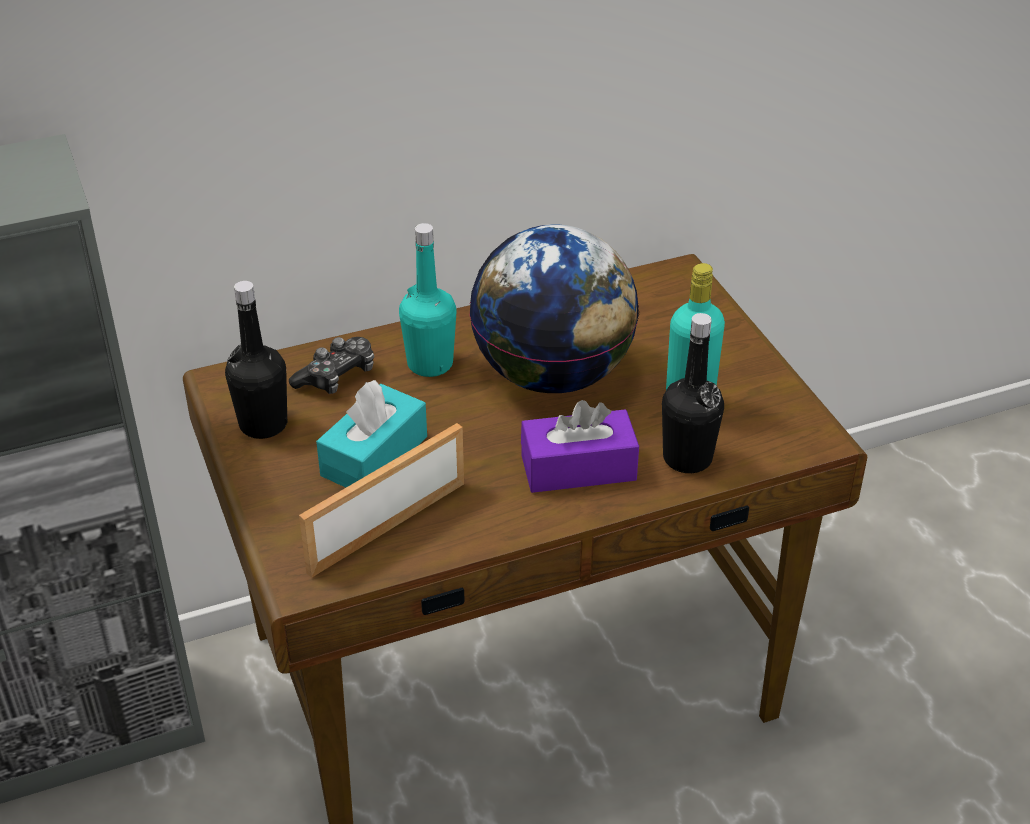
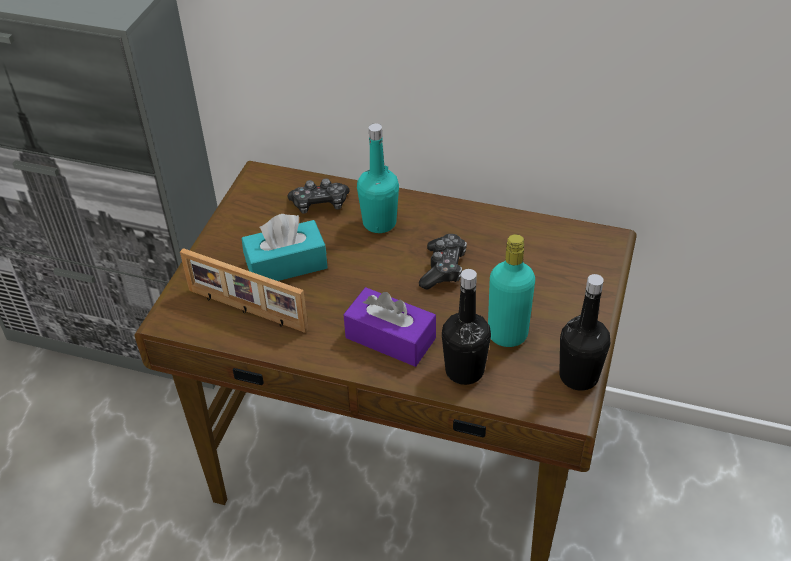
camera: 40 degrees right, 5 degrees up
black bottle [225,281,287,439] -> black bottle moved to [559,274,610,391]
picture frame [299,423,464,578] -> picture frame turned 150 degrees counterclockwise [180,248,308,333]
globe [469,224,639,393] -> game controller [419,234,467,290]

